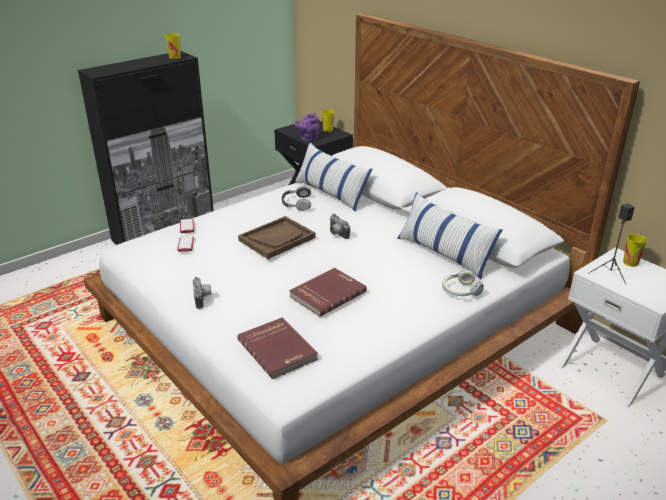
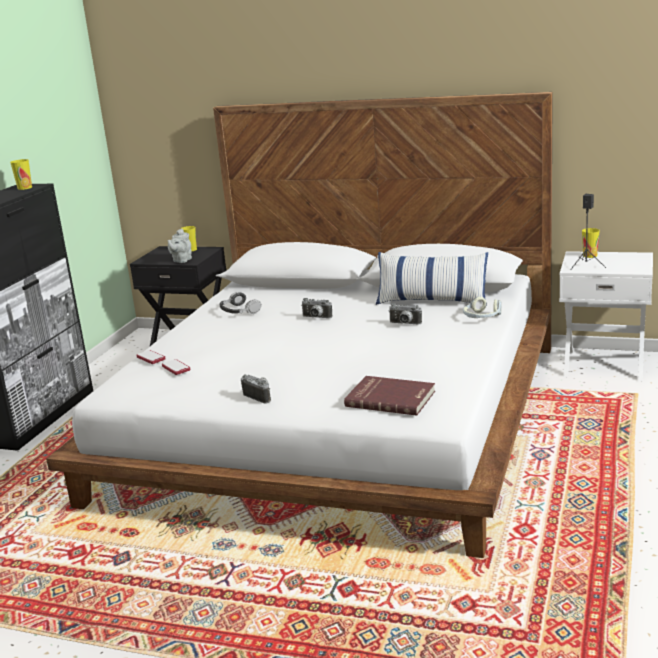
camera: 30 degrees left, 10 degrees down
brown tray [238,216,316,259] -> none
red book [289,268,367,317] -> none
pillow [294,142,372,212] -> none
purple teapot [295,113,319,142] -> grey teapot [168,228,192,263]
none -> camera [388,303,422,324]

